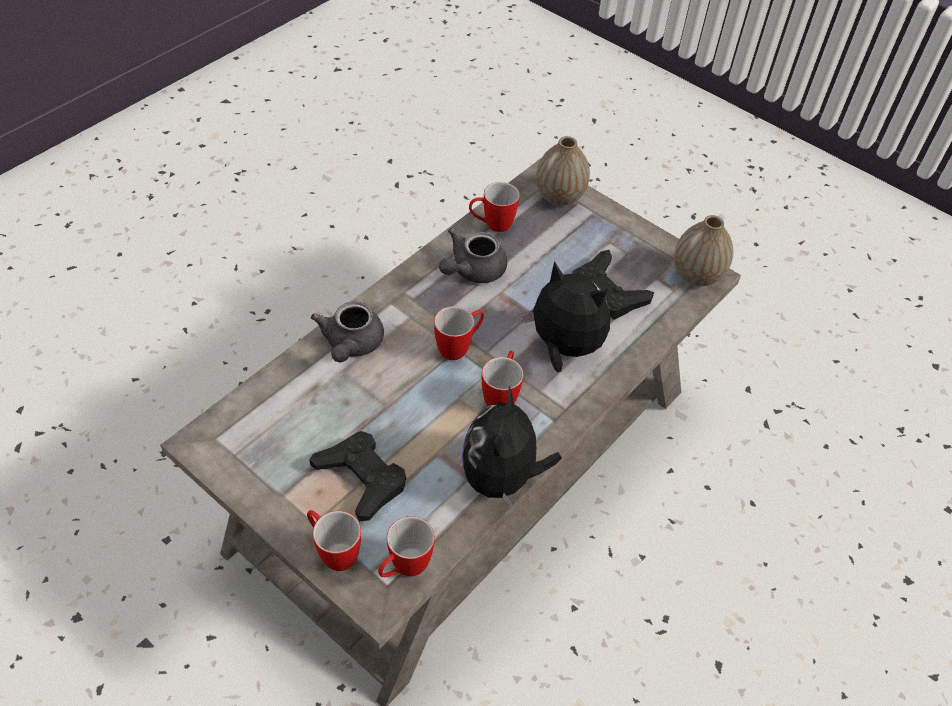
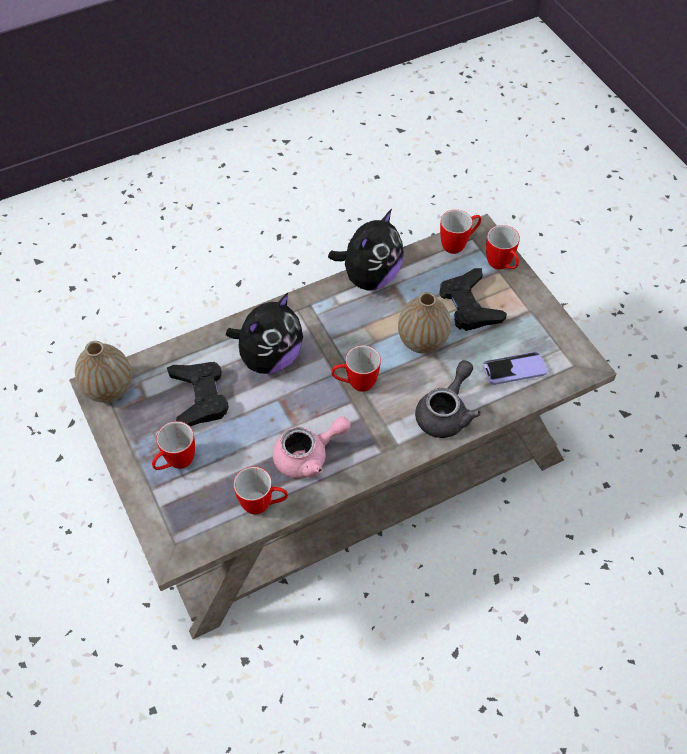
camera: 155 degrees left, 5 degrees up
grey teapot [439,228,507,283] -> pink teapot [273,416,351,479]
mug [482,351,524,406] -> mug moved to [152,421,195,470]
plush toy [519,261,610,372] -> plush toy turned 105 degrees counterclockwise [226,293,303,374]
vase [536,136,590,206] -> vase moved to [398,292,451,354]
none -> phone [483,352,547,385]

